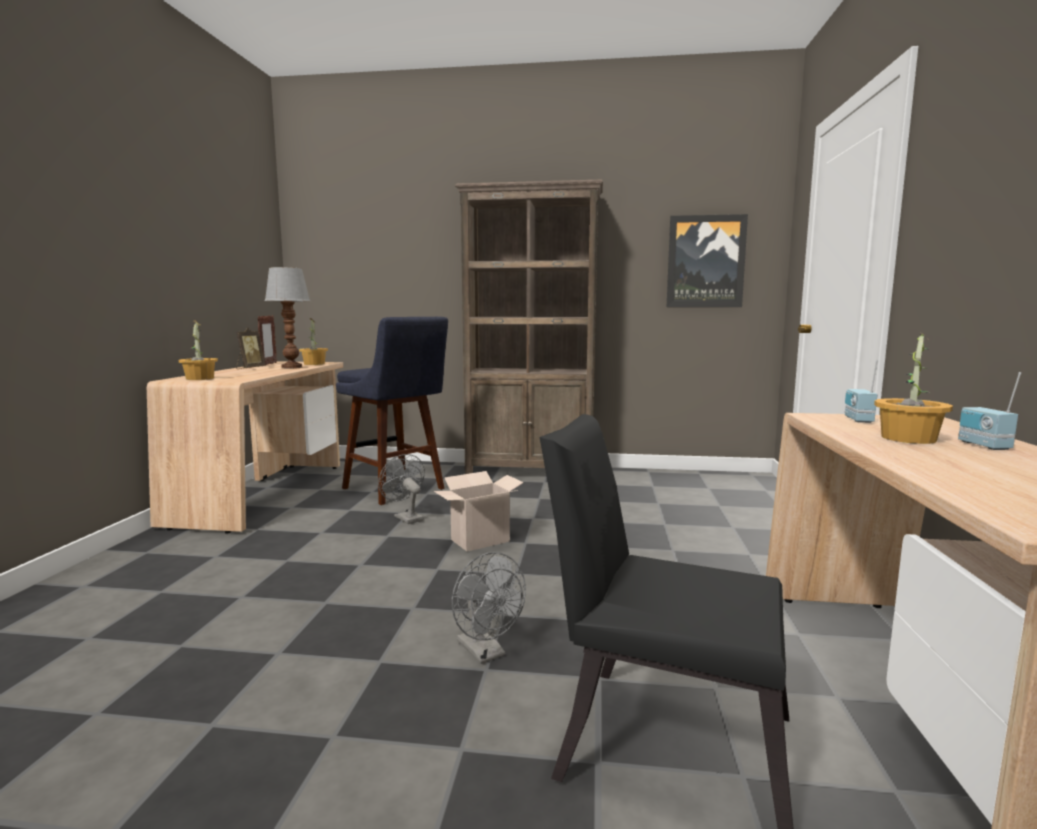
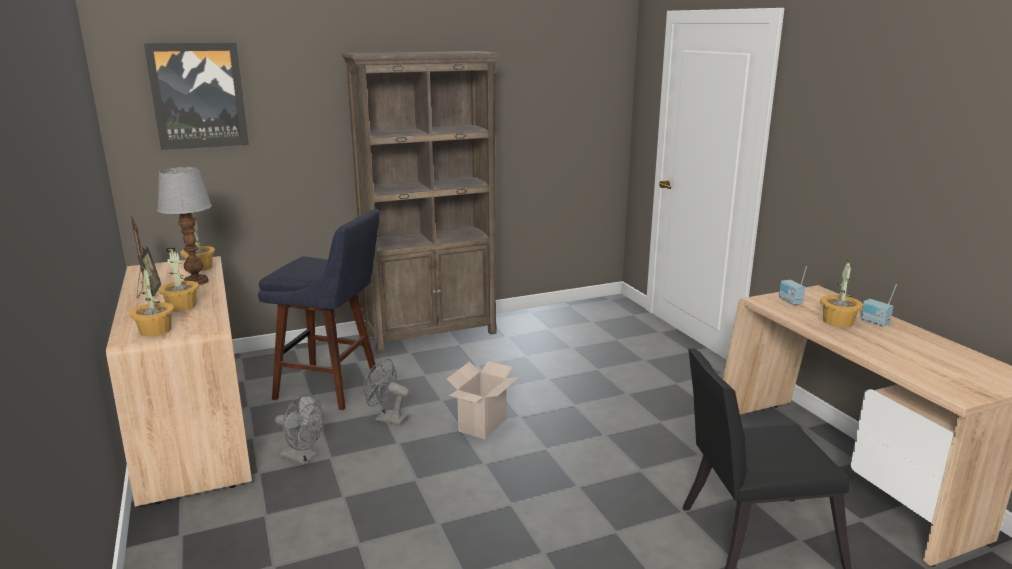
camera: 30 degrees left, 10 degrees up
grey fan [452,552,526,664] -> grey fan moved to [275,394,324,465]
picture [667,214,748,307] -> picture moved to [144,43,249,150]
none -> potted plant [159,248,199,311]

